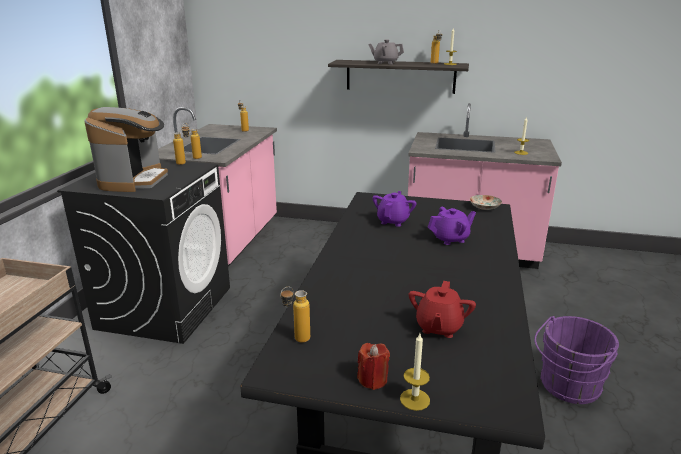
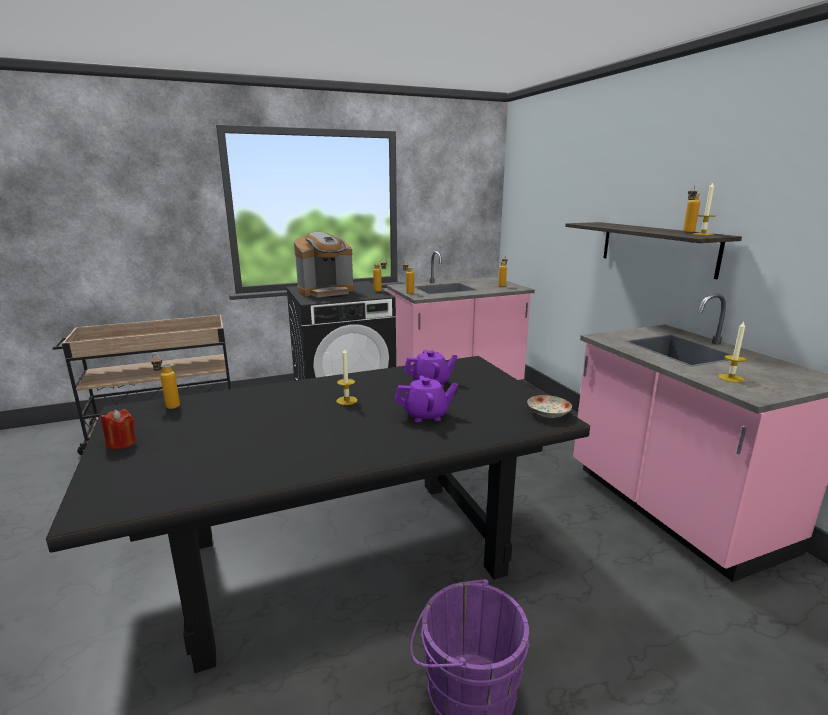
camera: 55 degrees right, 5 degrees down
grey teapot [369,39,404,64] -> none
candle [400,334,430,411] -> candle moved to [336,347,357,405]
red teapot [409,281,476,338] -> none
purple teapot [428,207,476,245] -> purple teapot turned 45 degrees counterclockwise [395,375,458,422]

